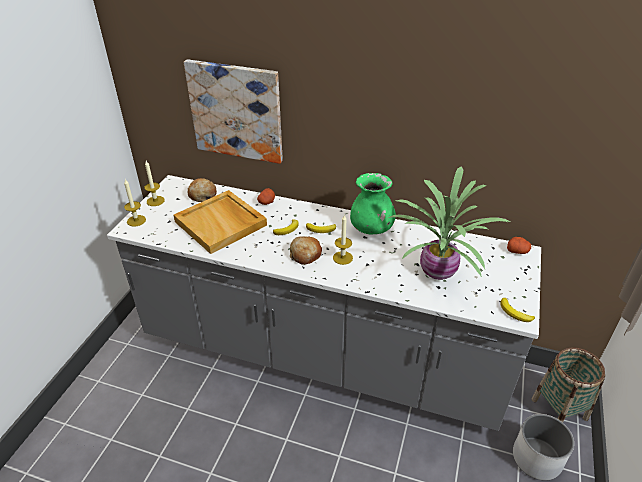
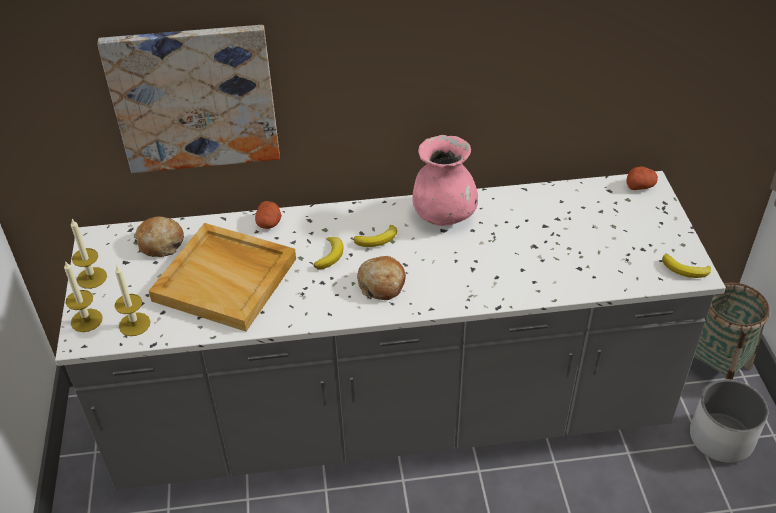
camera: 25 degrees left, 5 degrees up
candle [333,214,353,265] -> candle moved to [115,264,151,336]
green vase [350,173,396,234] -> pink vase [412,135,478,226]
potted plant [389,166,510,280] -> none

